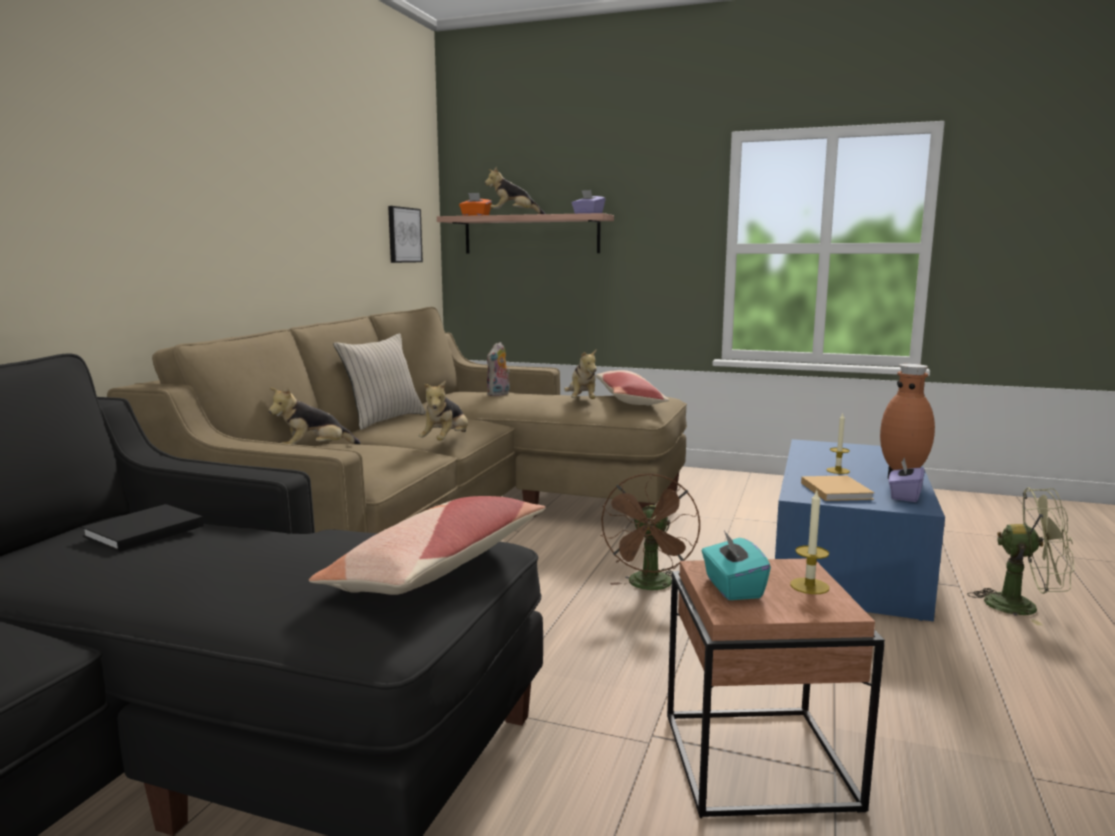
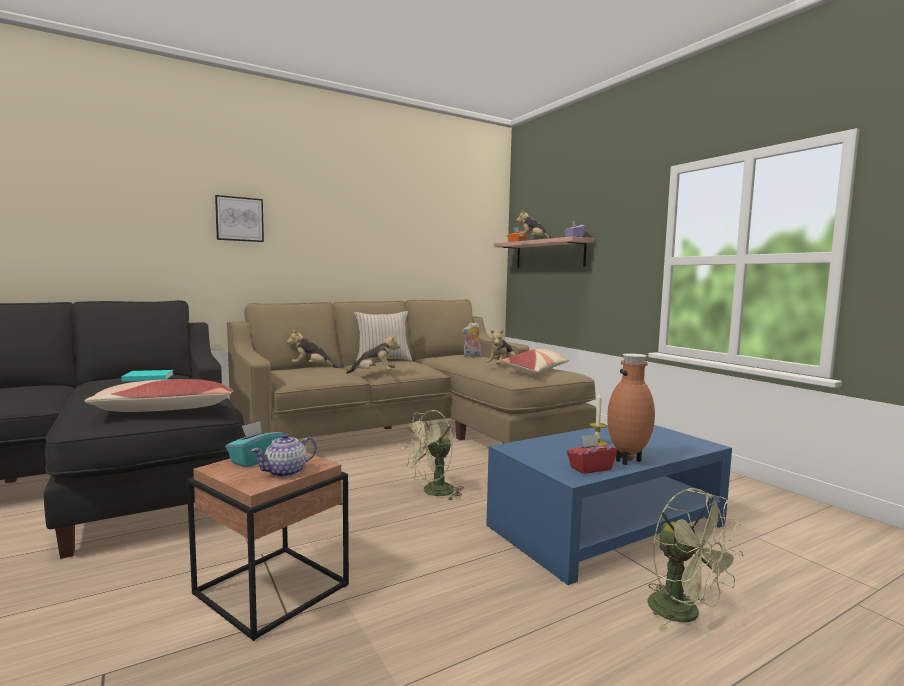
camera: 40 degrees right, 5 degrees down
black book [81,504,204,552] -> turquoise book [121,370,173,381]
picture [388,206,423,263] -> picture moved to [215,195,264,242]
plush toy [419,381,468,441] -> plush toy turned 150 degrees counterclockwise [346,333,400,374]
brown fan [600,473,700,590] -> green fan [402,410,464,500]
candle [790,490,829,594] -> teapot [251,434,317,478]
beige book [801,475,875,501] -> none
purple tissue box [889,458,925,502] -> red tissue box [567,434,617,474]

